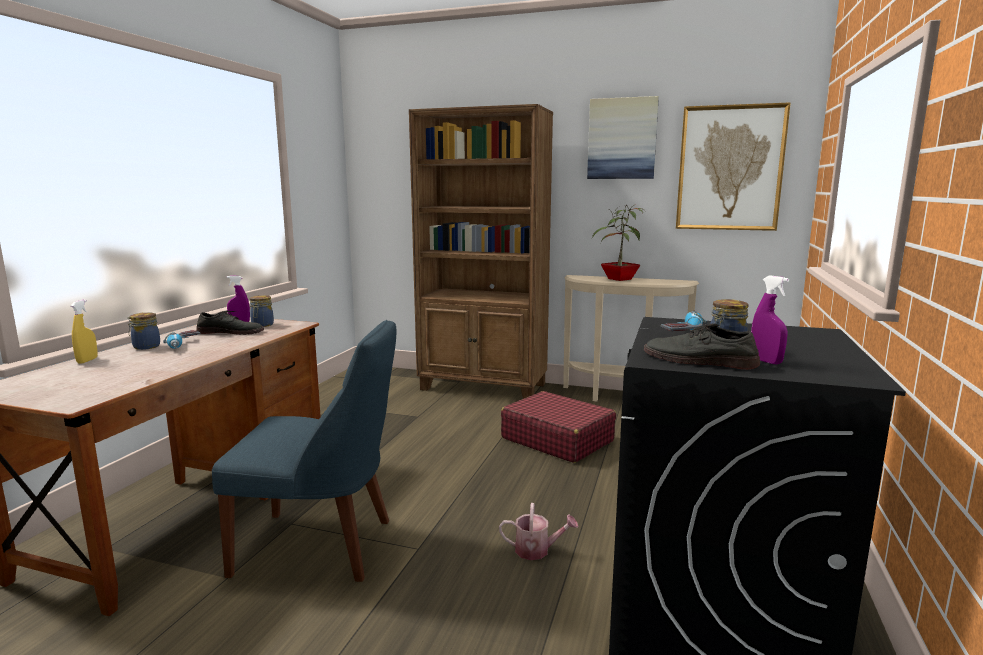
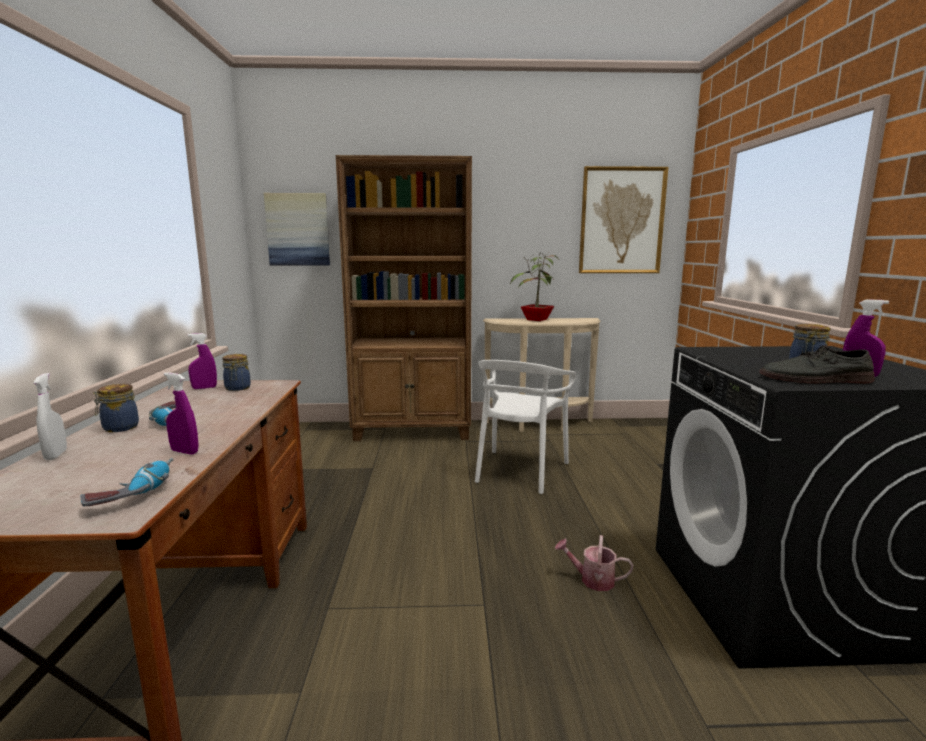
camera: 20 degrees left, 0 degrees up
yellow spray bottle [71,300,98,364] -> white spray bottle [33,373,67,460]
grey shoe [196,310,264,335] -> none
blue chair [212,320,396,582] -> none
watering can [499,503,579,560] -> watering can turned 150 degrees counterclockwise [555,535,633,591]
red suitcase [501,391,616,463] -> white chair [475,360,576,494]
picture [587,96,659,179] -> picture moved to [264,193,330,266]
power drill [661,311,707,331] -> power drill moved to [81,458,174,507]
none -> purple spray bottle [164,372,199,455]

